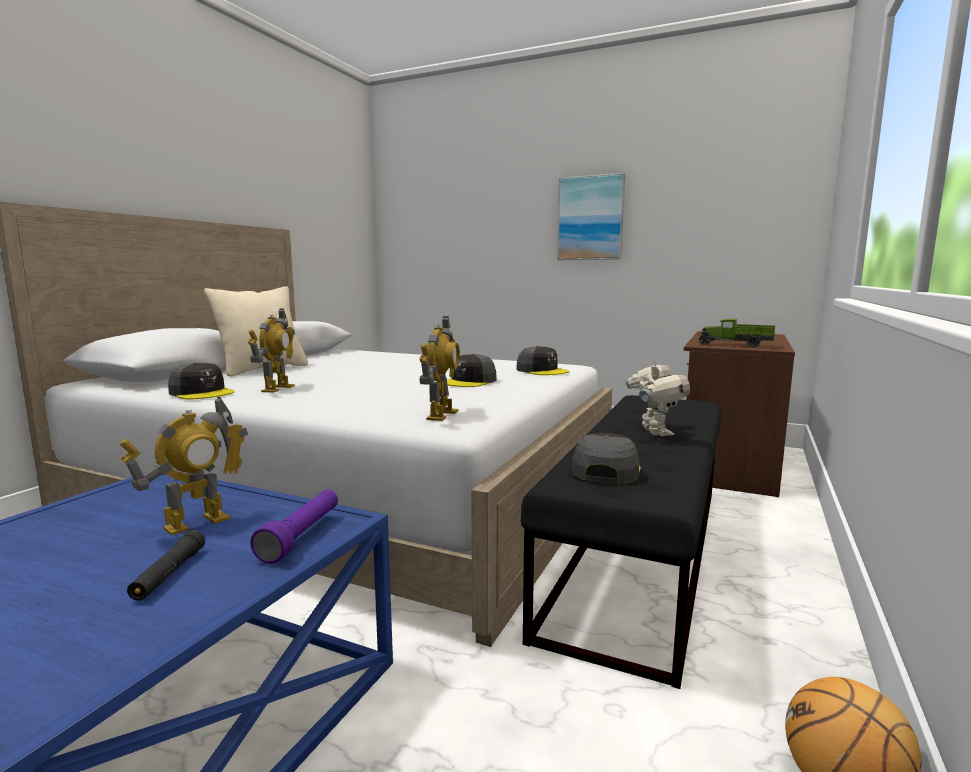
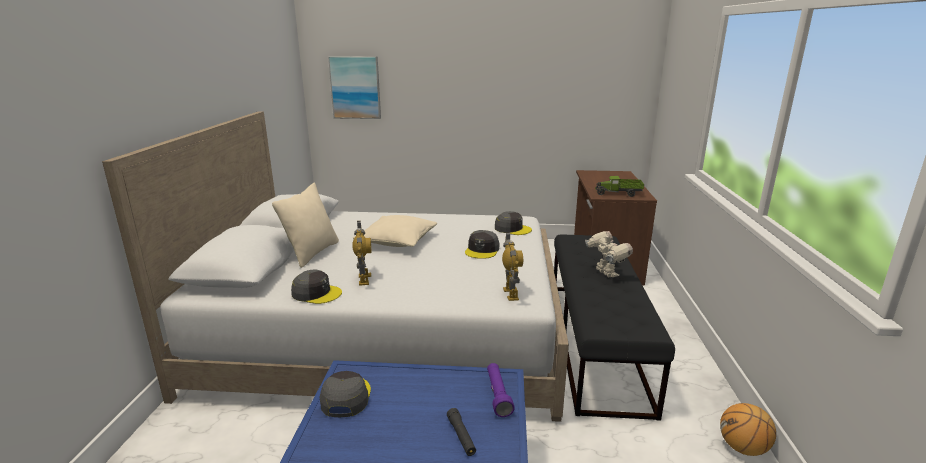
camera: 20 degrees left, 10 degrees up
toy robot [120,396,248,535] -> none
picture [557,173,625,260] -> picture moved to [328,56,381,119]
grey cap [572,433,641,484] -> grey cap moved to [320,371,371,417]
none -> beige pillow [353,215,437,247]

